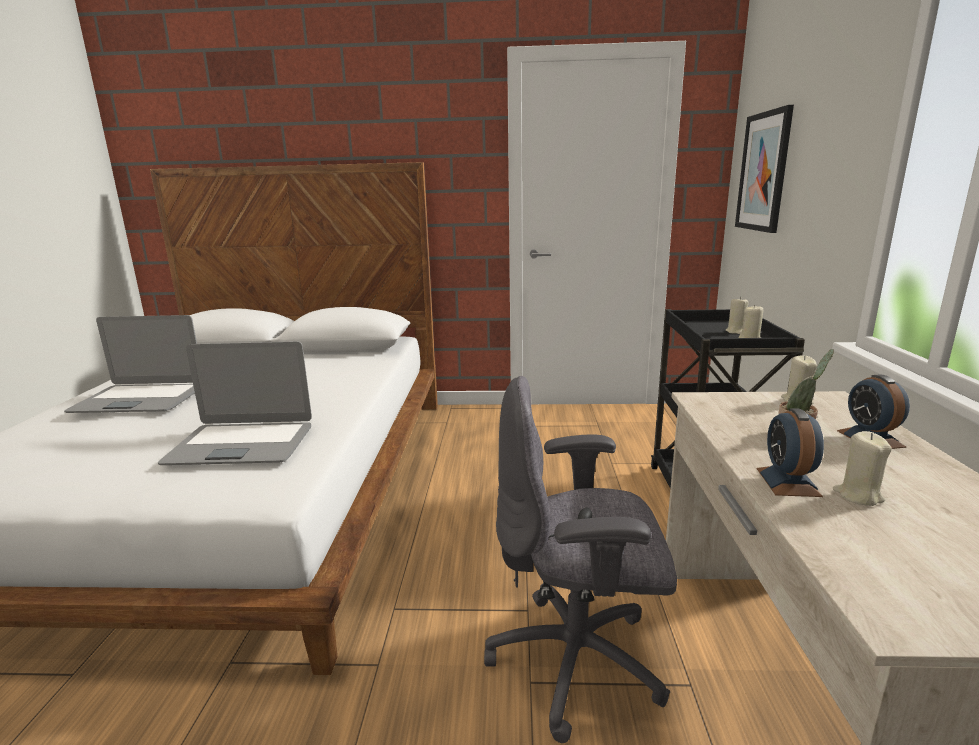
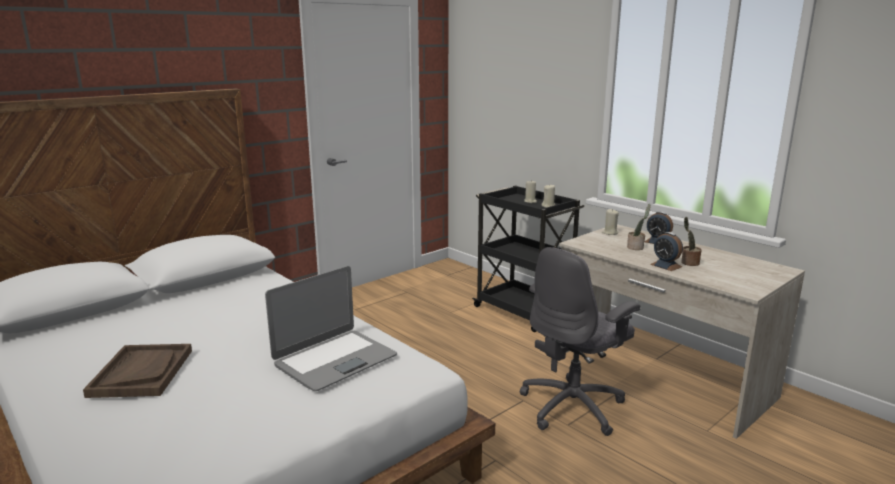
camera: 45 degrees left, 0 degrees up
laptop [64,315,197,413] -> brown tray [83,344,192,398]
picture [735,105,794,233] -> none
beige candle [833,431,892,506] -> potted plant [681,217,702,266]

